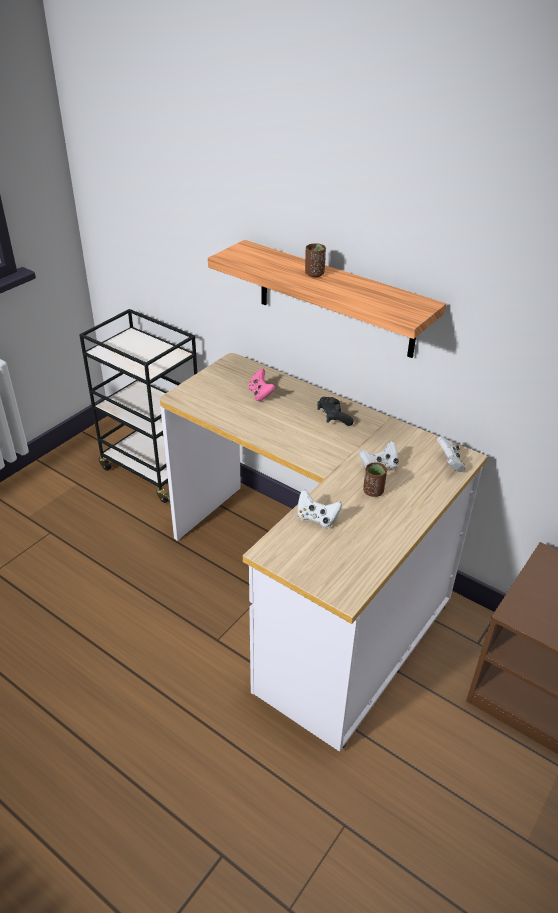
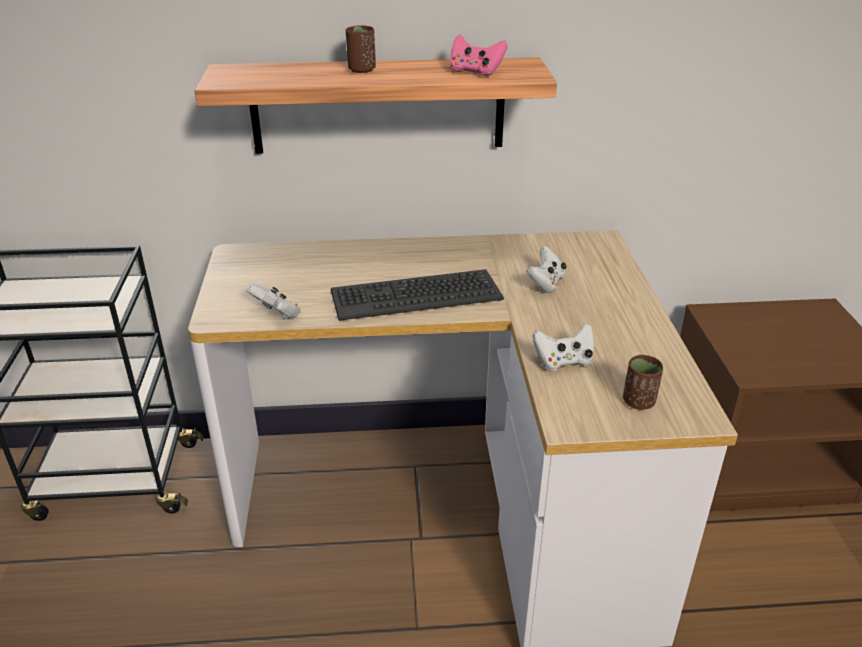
camera: 40 degrees left, 5 degrees down
pink game controller [248,368,276,401] -> pink game controller moved to [450,34,508,76]
black game controller [317,397,354,426] -> none
brown cup [363,462,387,497] -> brown cup moved to [623,355,663,410]
white game controller [437,436,466,472] -> white game controller moved to [245,283,300,319]
none -> keyboard [331,269,504,321]

